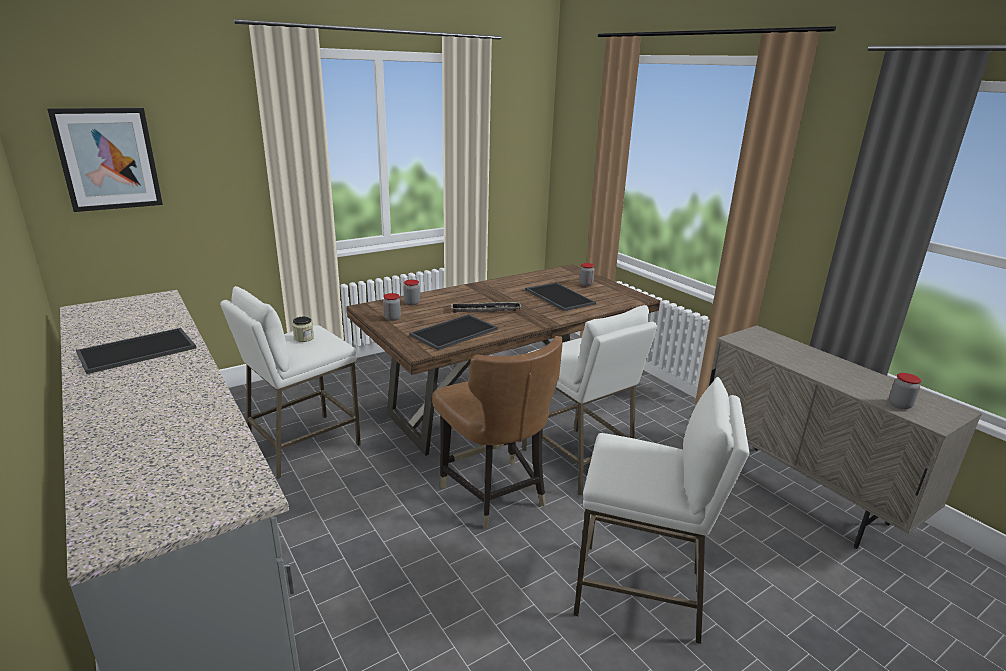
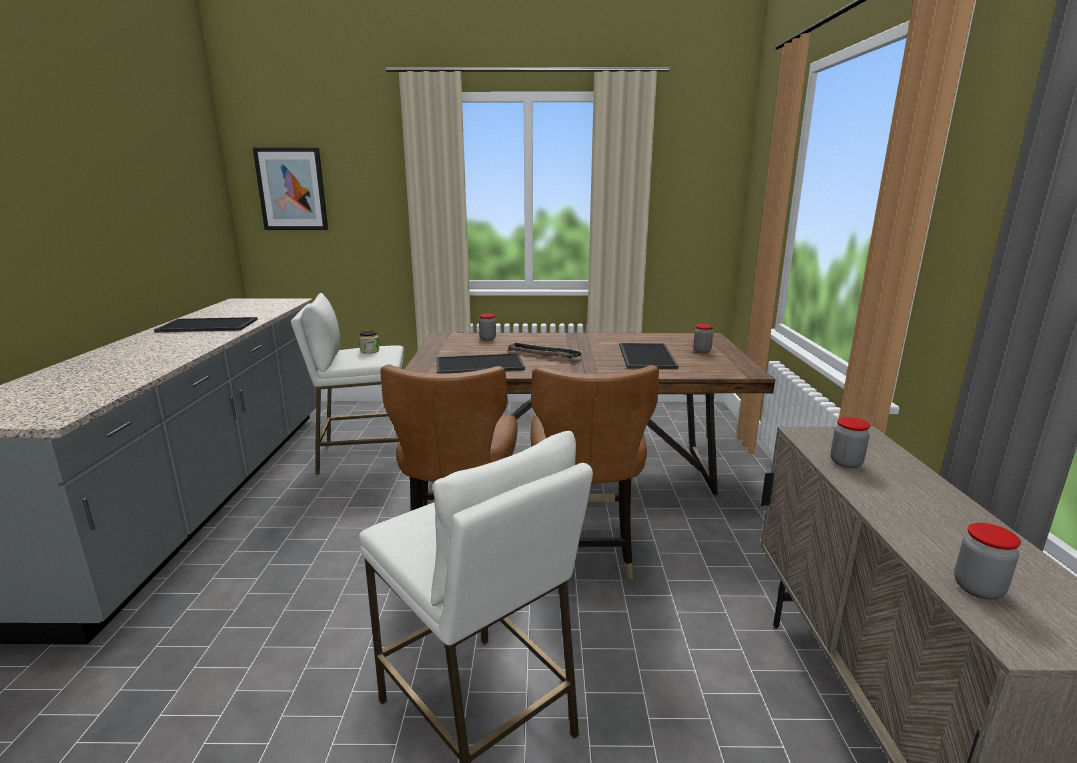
camera: 35 degrees right, 5 degrees down
jar [383,293,401,321] -> jar moved to [830,417,870,468]
white stool [522,305,657,496] -> brown chair [531,365,659,580]

